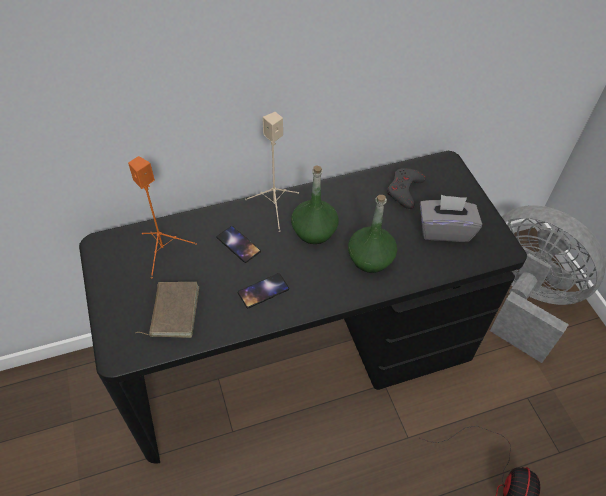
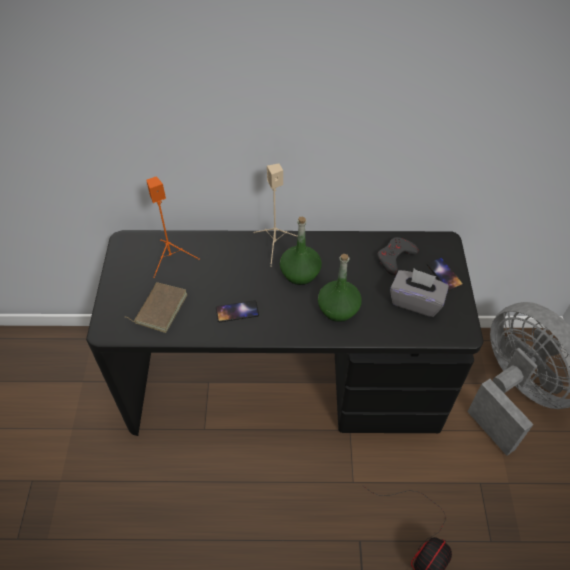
camera: 20 degrees right, 0 degrees up
phone [216,226,261,263] -> phone moved to [427,257,463,291]

